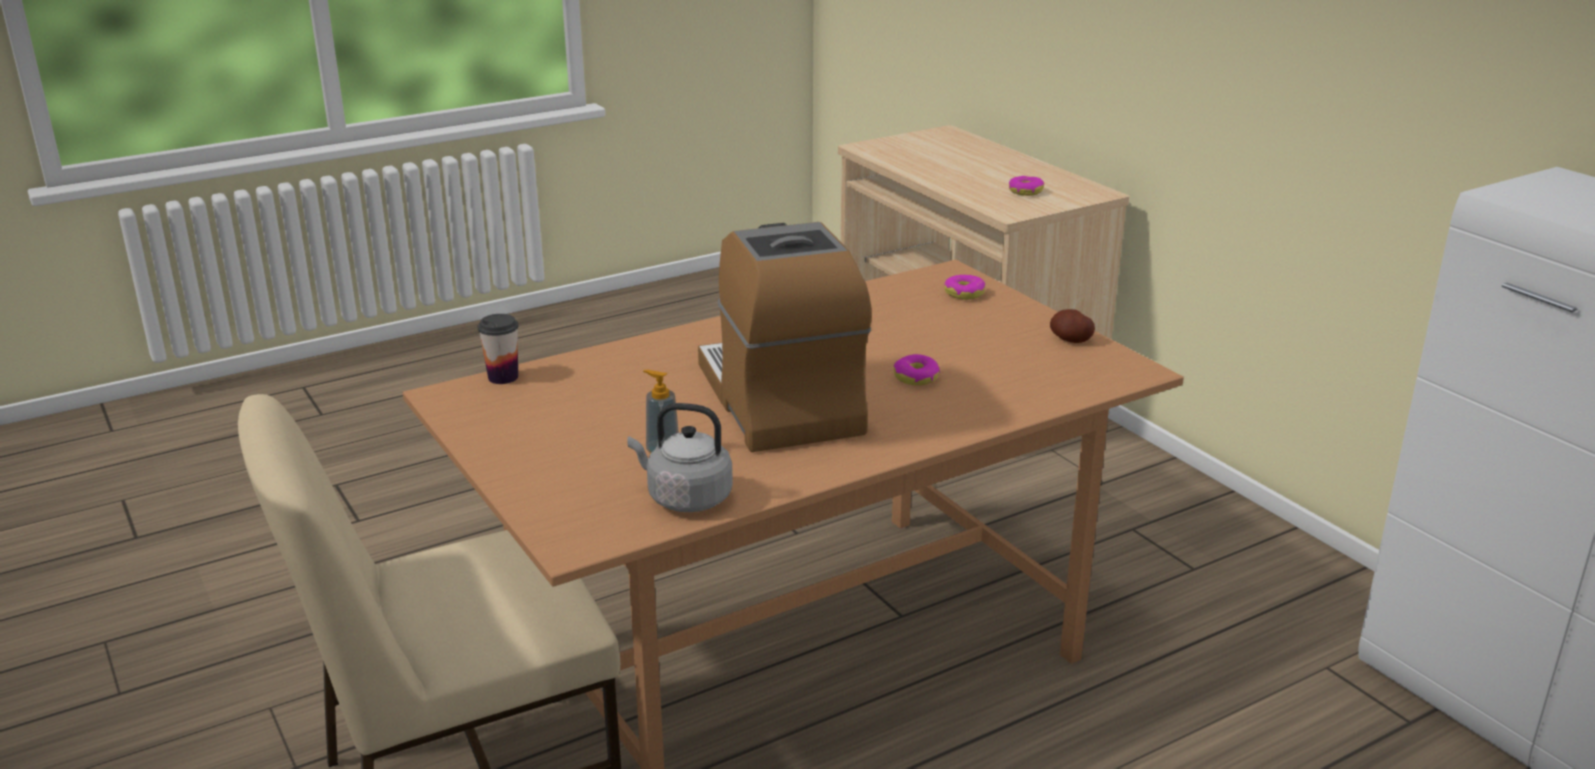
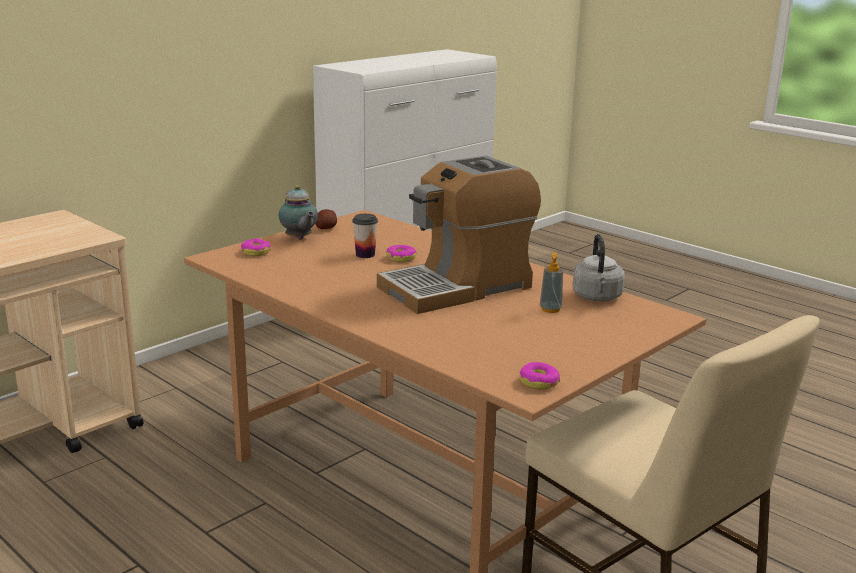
camera: 105 degrees left, 5 degrees down
cup [478,314,519,384] -> cup moved to [352,214,378,258]
donut [1009,176,1044,196] -> donut moved to [520,362,560,389]
none -> teapot [278,185,318,240]

